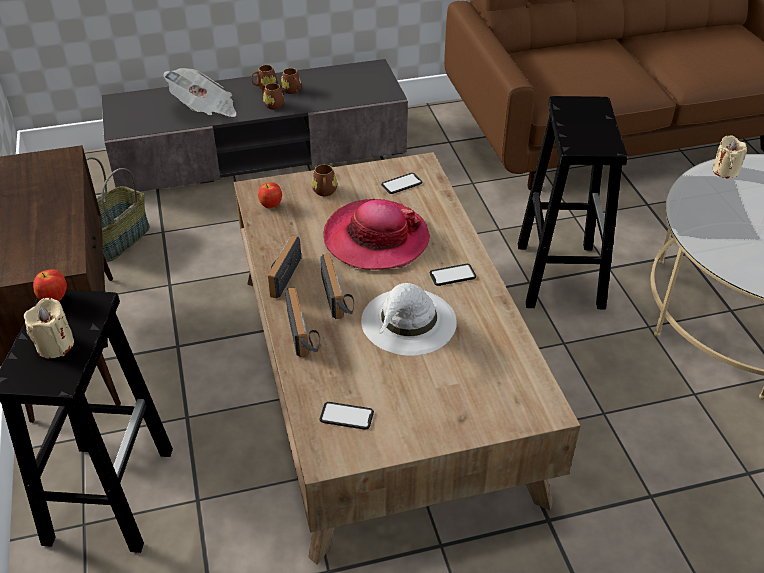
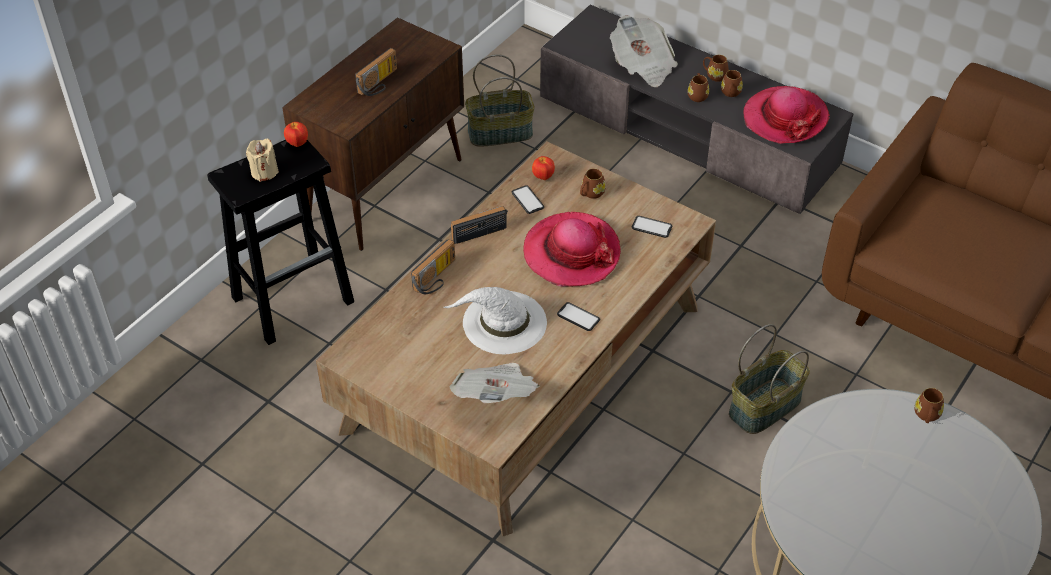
camera: 50 degrees right, 5 degrees up
phone [319,402,374,430] -> phone moved to [512,185,544,214]
radio [320,253,354,319] -> radio moved to [355,48,397,96]
black stool [518,96,628,309] -> basket [729,324,810,434]
beige candle [712,135,747,179] -> brown mug [914,388,944,423]
none -> newspaper [449,363,539,403]
none -> hat [744,86,830,144]

